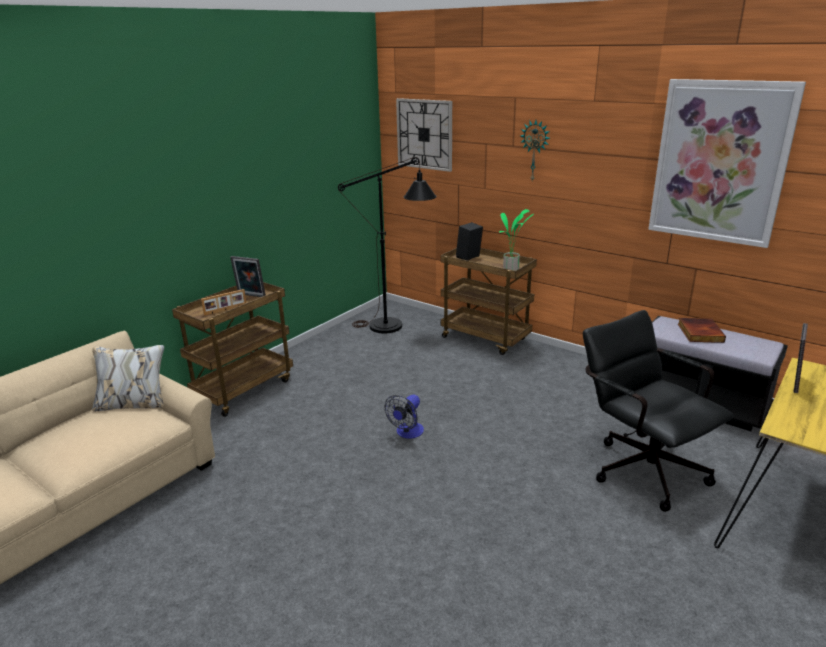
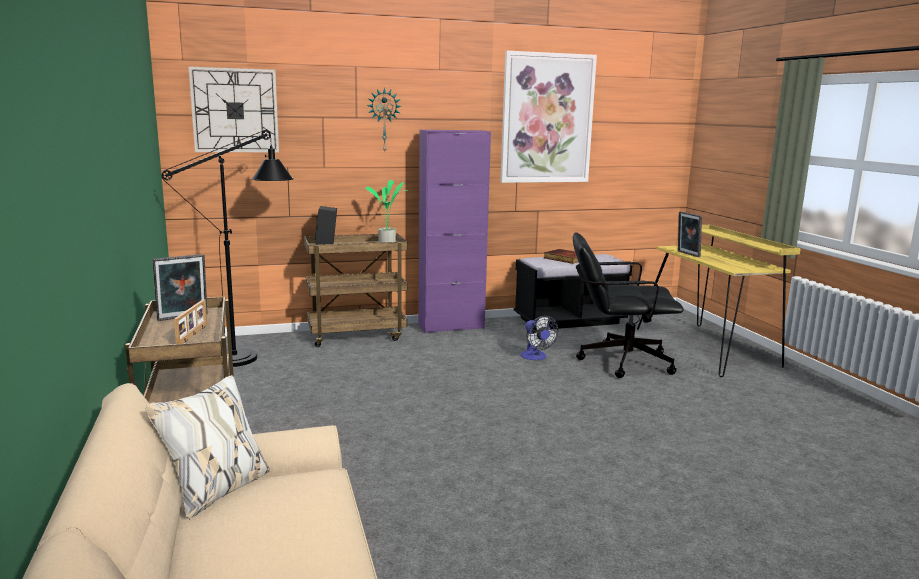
camera: 55 degrees left, 10 degrees down
fan [385,394,424,439] -> fan moved to [521,316,558,360]
none -> purple cabinet [418,130,491,333]

